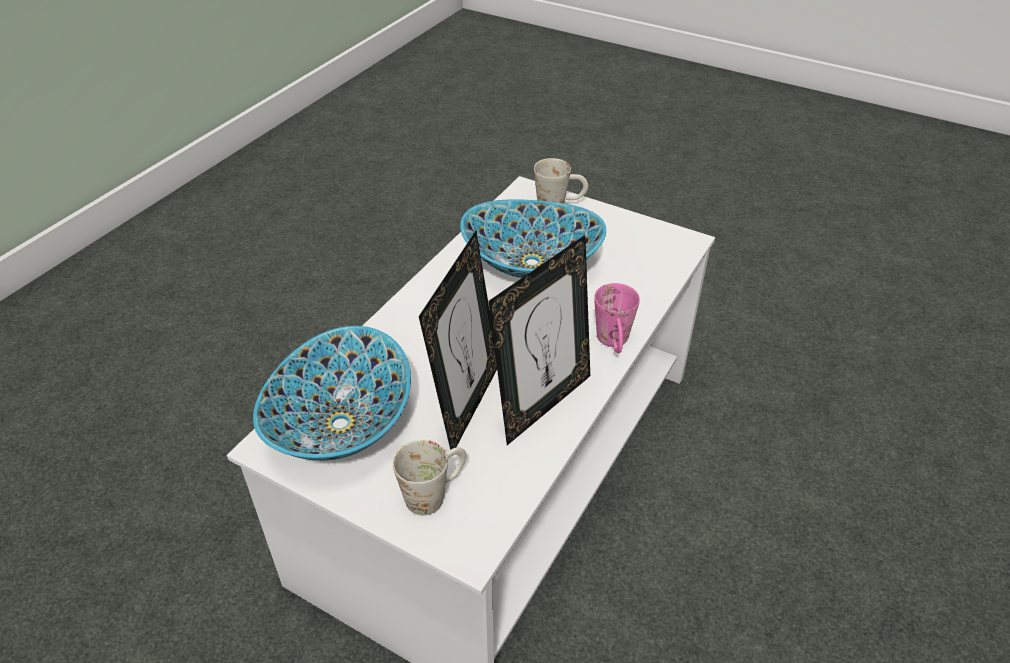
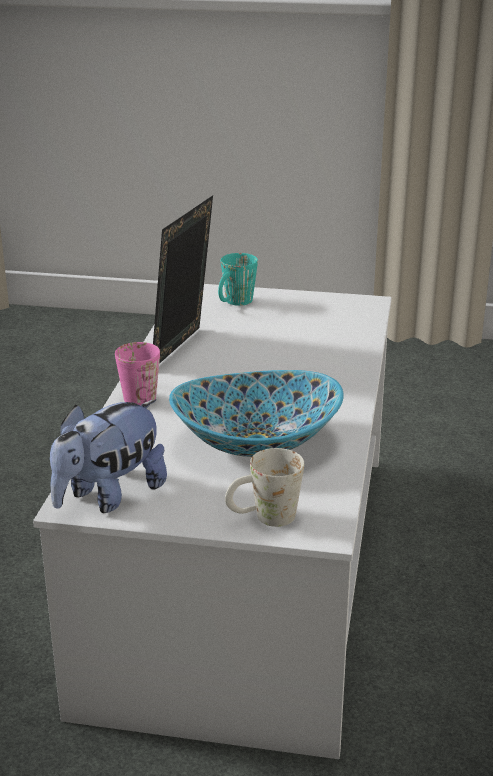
camera: 160 degrees right, 15 degrees down
bowl [253,326,411,461] -> none
white mug [393,440,467,515] -> turquoise mug [218,253,258,306]
picture frame [419,231,497,450] -> none
none -> plush toy [50,399,167,513]

